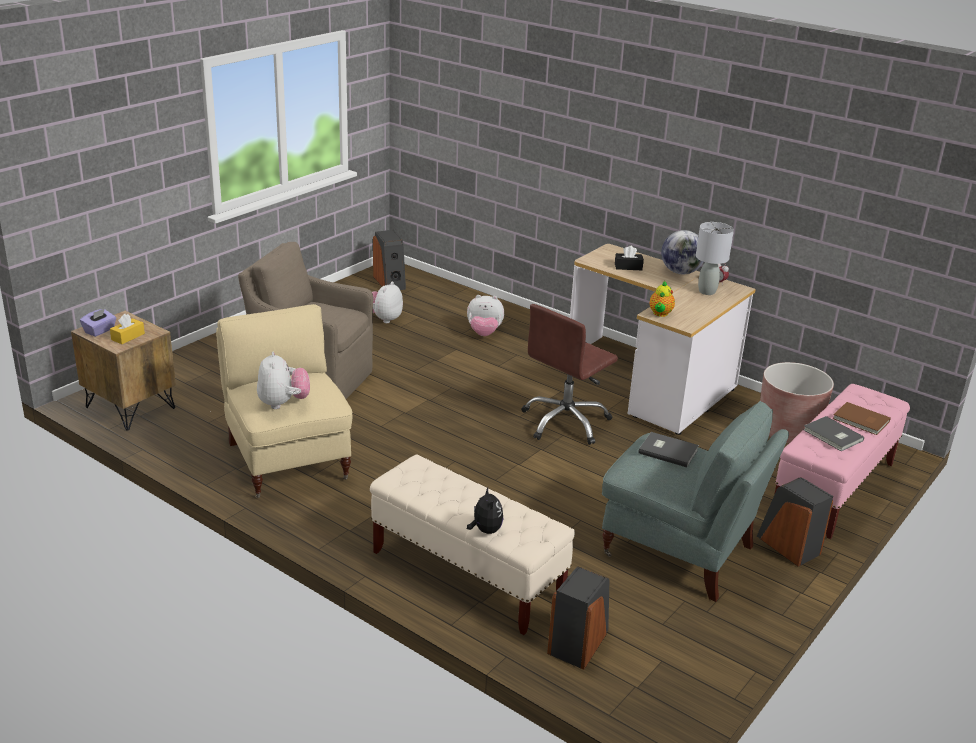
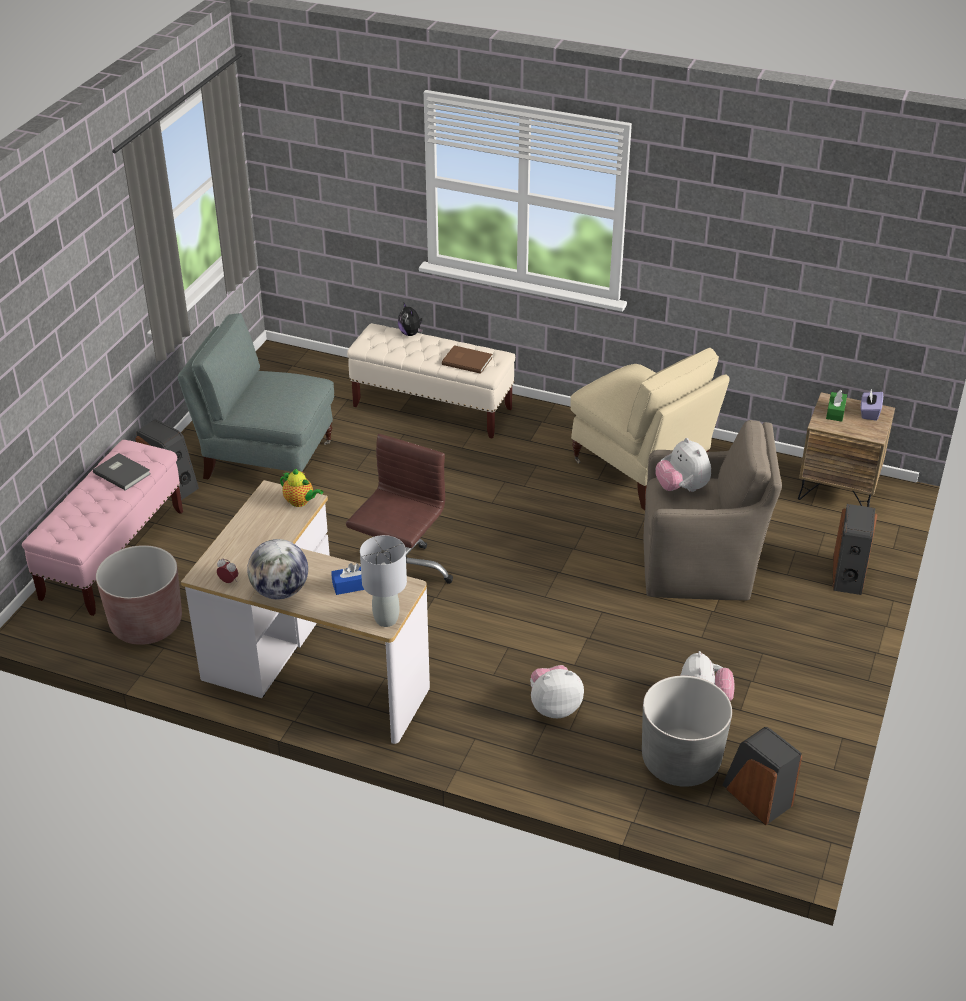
camera: 165 degrees right, 10 degrees up
yellow tissue box [110,314,145,344] -> green tissue box [826,390,847,422]
plush toy [257,352,310,409] -> plush toy moved to [656,438,711,492]
speaker [547,567,610,670] -> speaker moved to [833,504,877,595]
black tissue box [615,246,644,270] -> blue tissue box [331,563,364,595]
grey book [638,432,699,467] -> none
teapot [650,281,675,317] -> teapot turned 120 degrees clockwise [280,469,323,507]
grey table lamp [696,222,734,295] -> grey table lamp moved to [360,535,407,627]
brown book [833,402,891,435] -> brown book moved to [442,345,492,374]
none -> grey planter [642,676,732,787]

